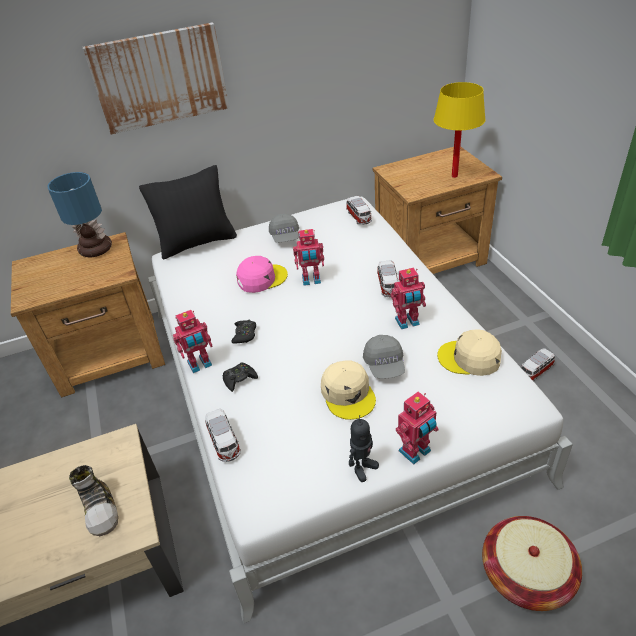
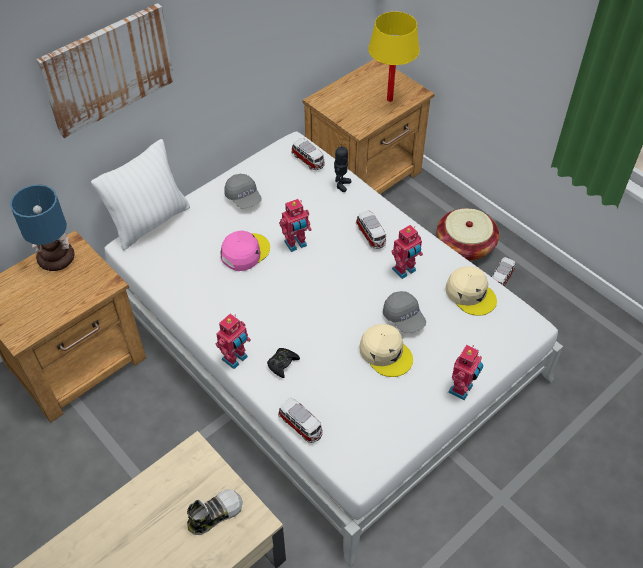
camera: 25 degrees left, 10 degrees up
shoe [69,465,118,536] -> shoe turned 75 degrees counterclockwise [187,489,243,535]
black pillow [139,165,237,259] -> white pillow [91,139,190,251]
black game controller [231,320,256,343] -> none
toy robot [349,415,379,482] -> toy robot moved to [334,147,351,192]
beige cap [437,329,502,376] -> beige cap turned 120 degrees counterclockwise [446,266,497,316]
basket [482,516,582,611] -> basket moved to [437,208,499,261]

